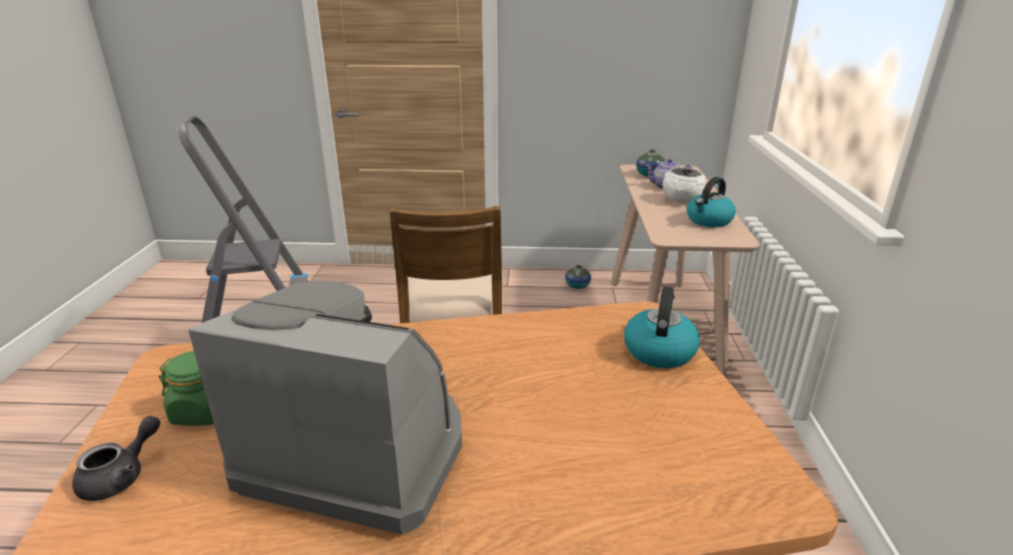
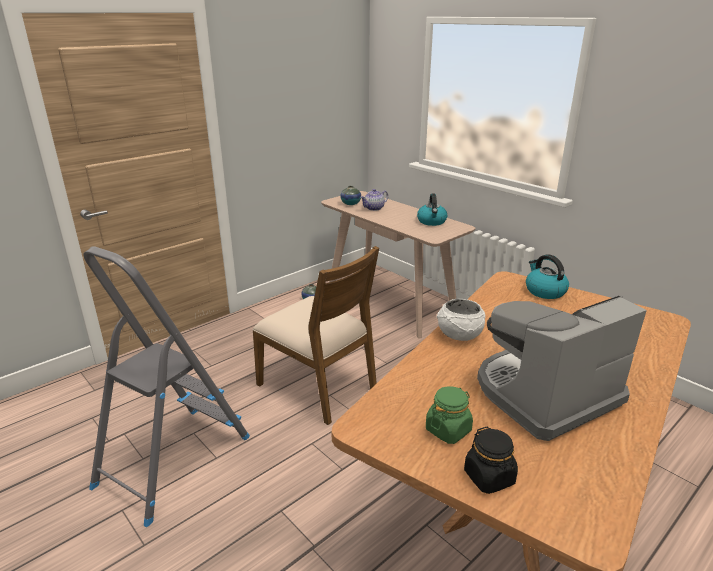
camera: 45 degrees left, 0 degrees up
grey teapot [72,416,160,501] -> black jar [464,427,518,494]
white bowl [663,167,706,203] -> white bowl moved to [437,299,485,341]

